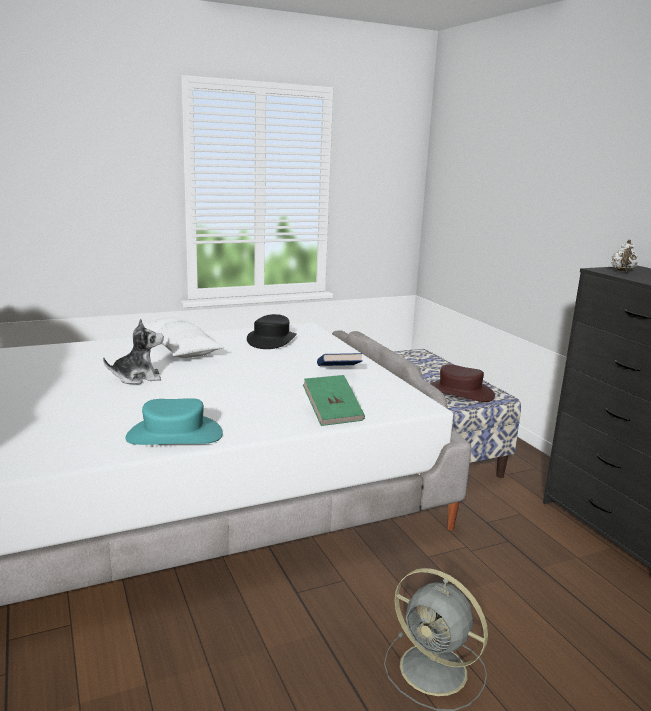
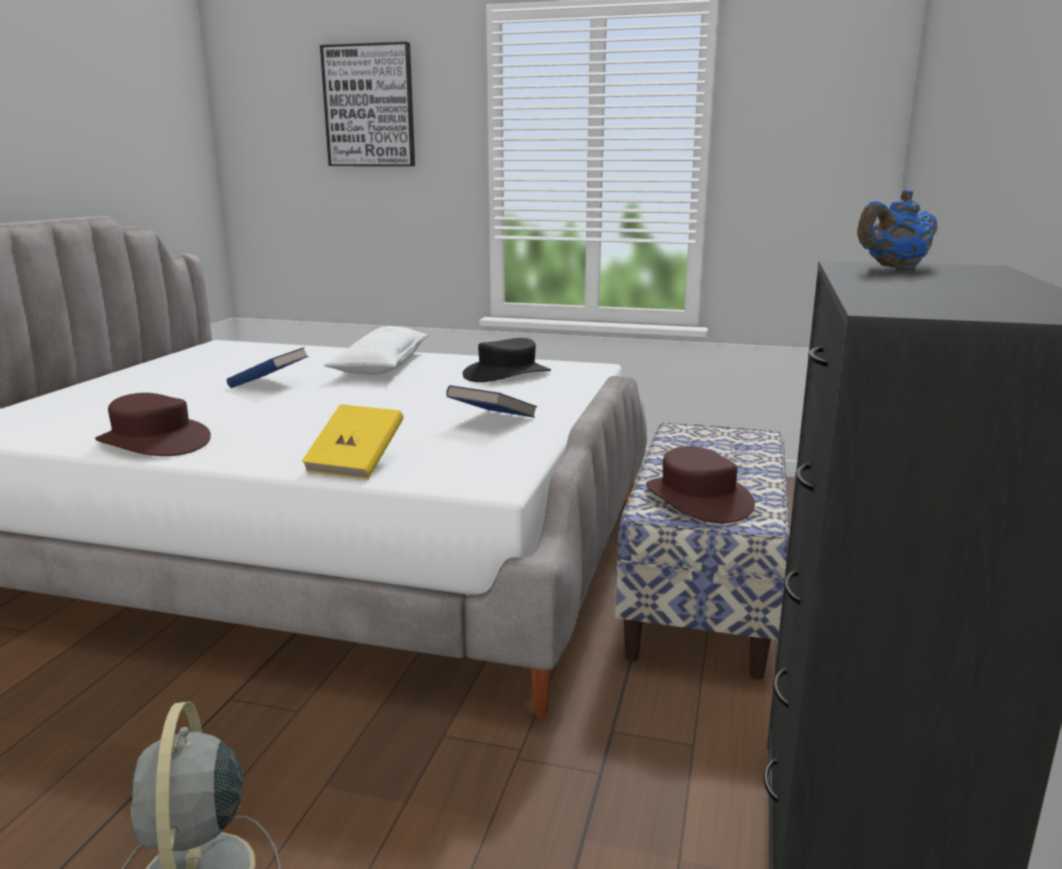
camera: 40 degrees right, 0 degrees up
plush toy [103,319,164,384] -> blue book [227,347,309,388]
turquoise hat [125,398,223,445] -> brown hat [95,393,211,456]
green book [303,375,365,426] -> yellow book [301,404,403,479]
white teapot [611,239,638,272] -> blue teapot [857,189,937,268]
none -> picture [320,42,415,166]

